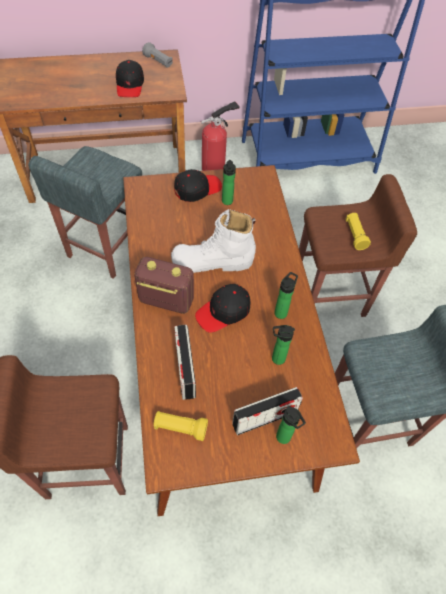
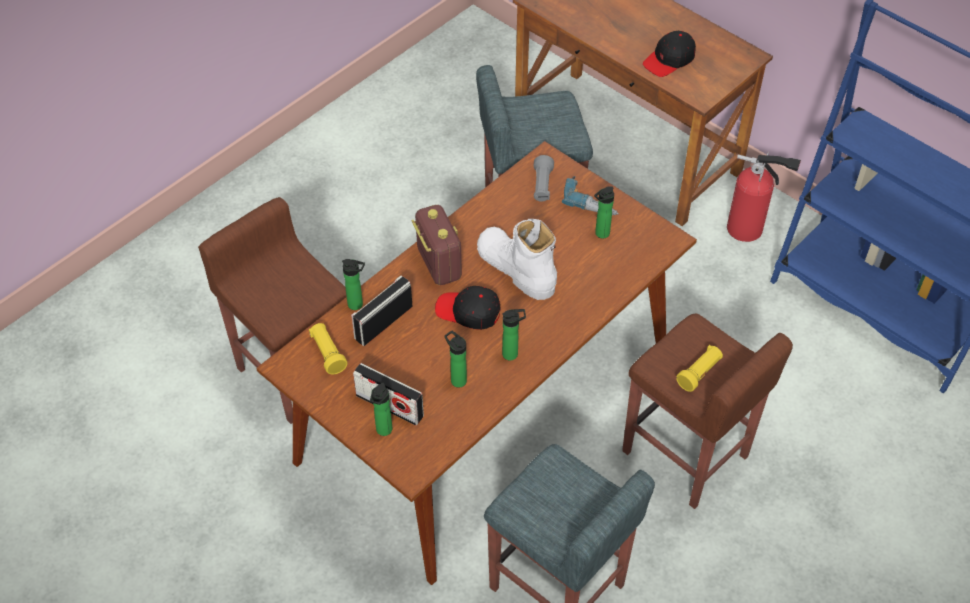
camera: 55 degrees right, 5 degrees down
grey flashlight [142,42,173,68] -> grey flashlight moved to [534,155,554,202]
black cap [174,169,222,202] -> power drill [562,176,619,215]
none -> bottle [342,259,365,310]

